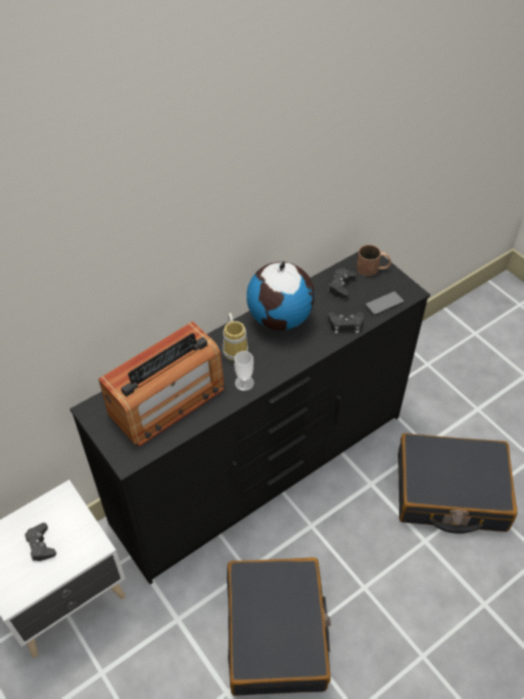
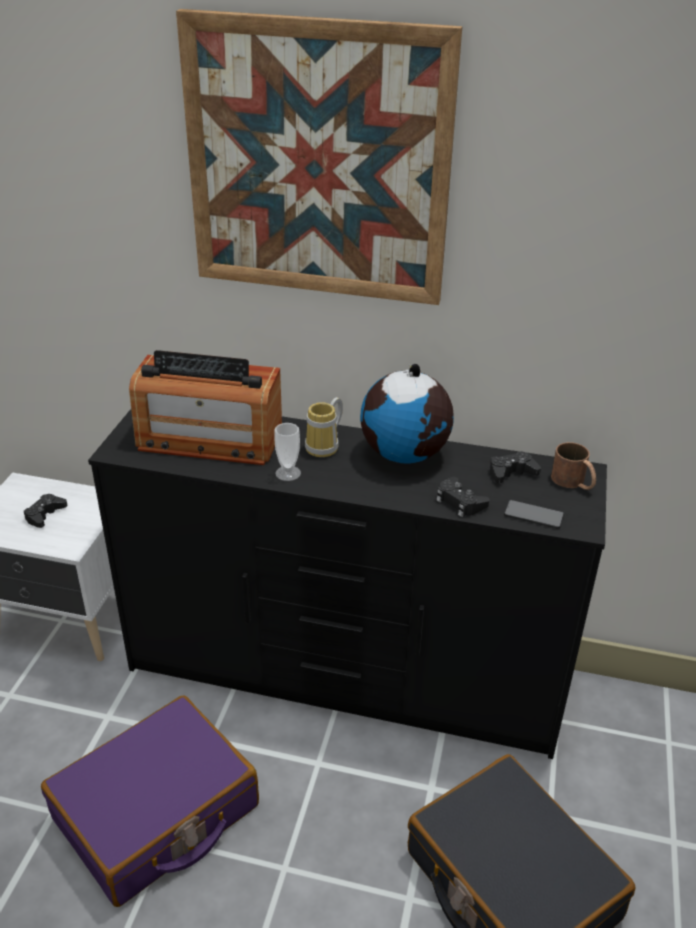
camera: 50 degrees right, 15 degrees down
black suitcase [227,557,331,696] -> purple suitcase [41,695,259,907]
none -> picture [176,9,462,305]

